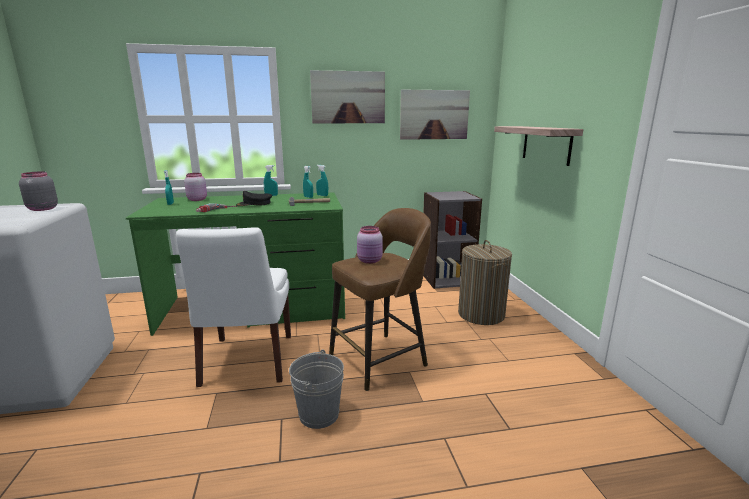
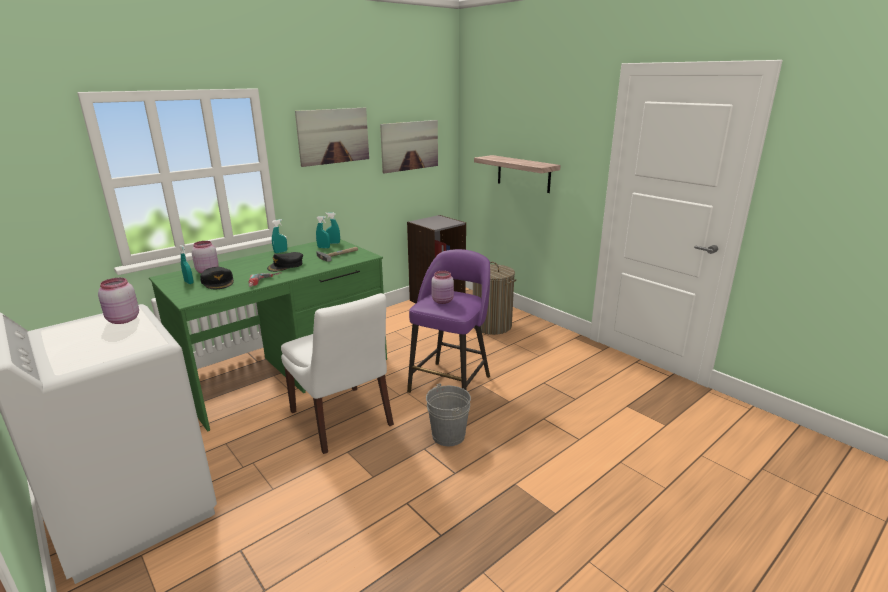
camera: 30 degrees left, 5 degrees up
grey jar [19,172,58,211] -> pink jar [98,278,139,324]
brown stool [329,208,431,391] -> purple stool [407,249,490,393]
none -> black cap [200,267,234,289]

